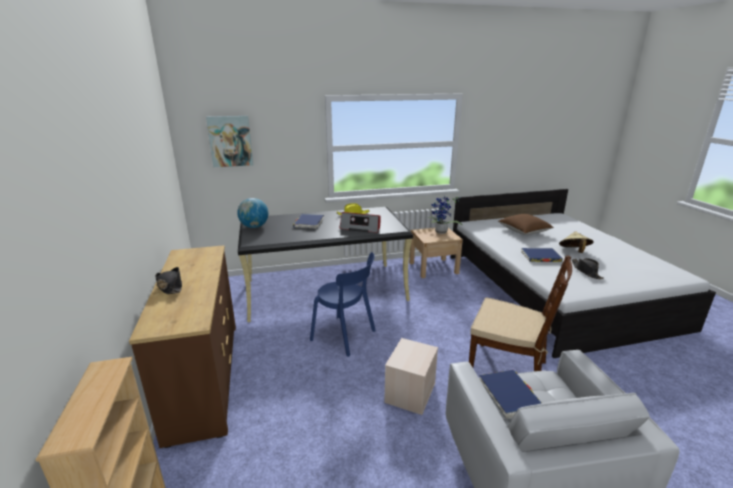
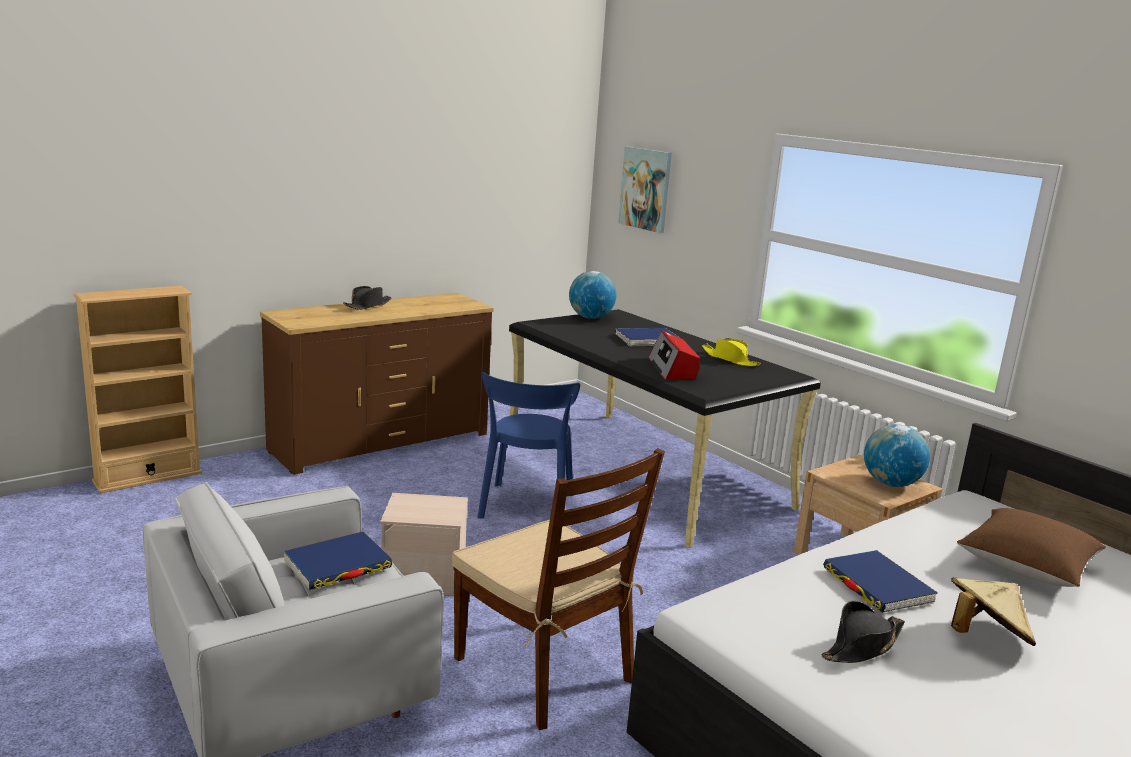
camera: 65 degrees right, 5 degrees down
potted plant [428,197,463,234] -> globe [864,424,930,487]
brown chair [469,255,572,371] -> brown chair turned 45 degrees counterclockwise [452,448,665,730]

